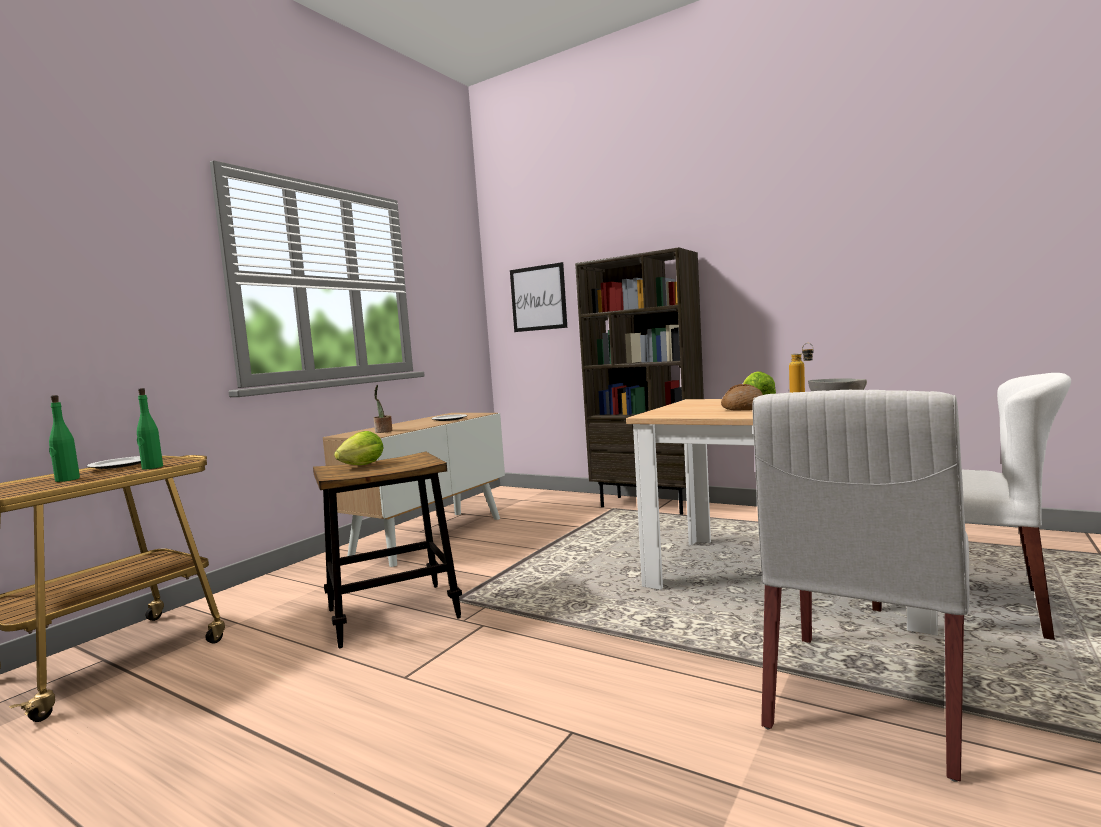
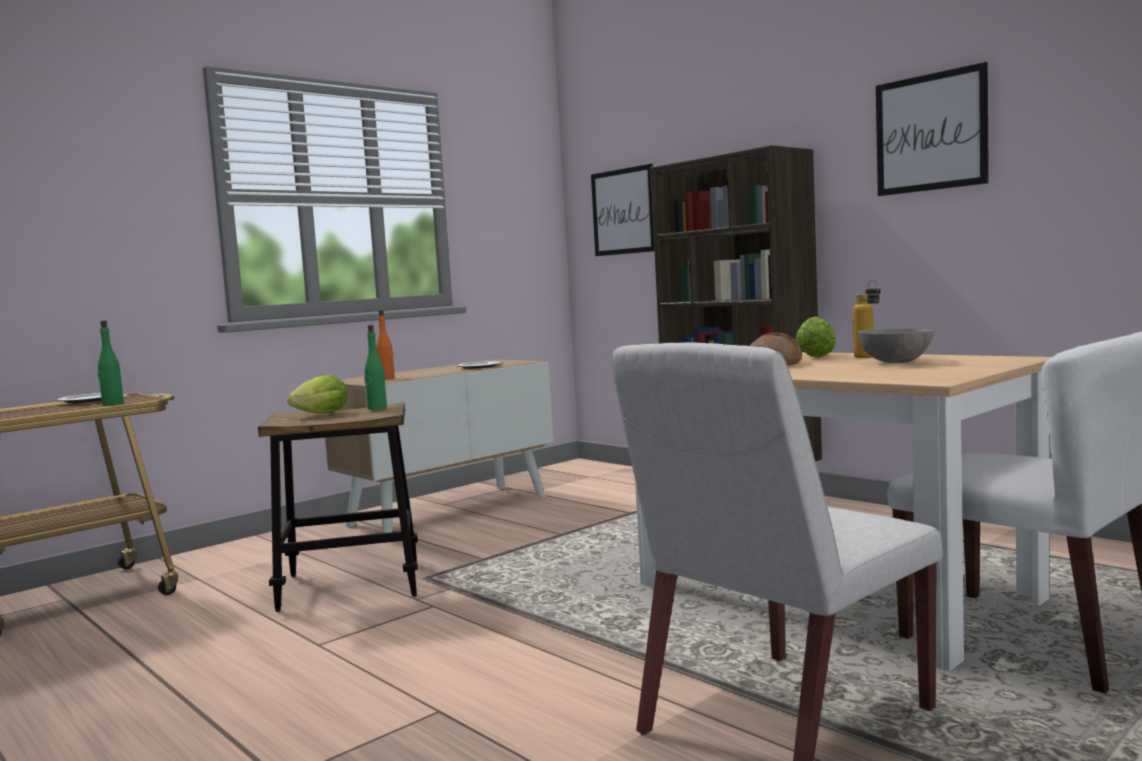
camera: 15 degrees right, 0 degrees up
green bottle [49,395,80,482] -> green bottle moved to [364,325,387,410]
potted plant [374,385,393,433] -> orange bottle [376,310,395,379]
none -> picture [876,62,989,196]

